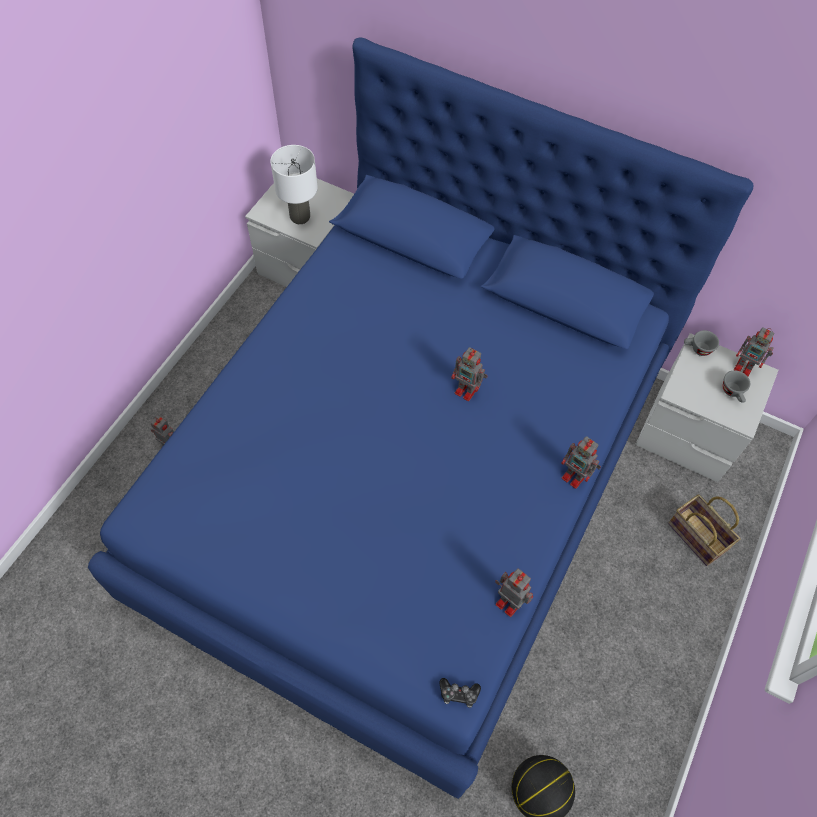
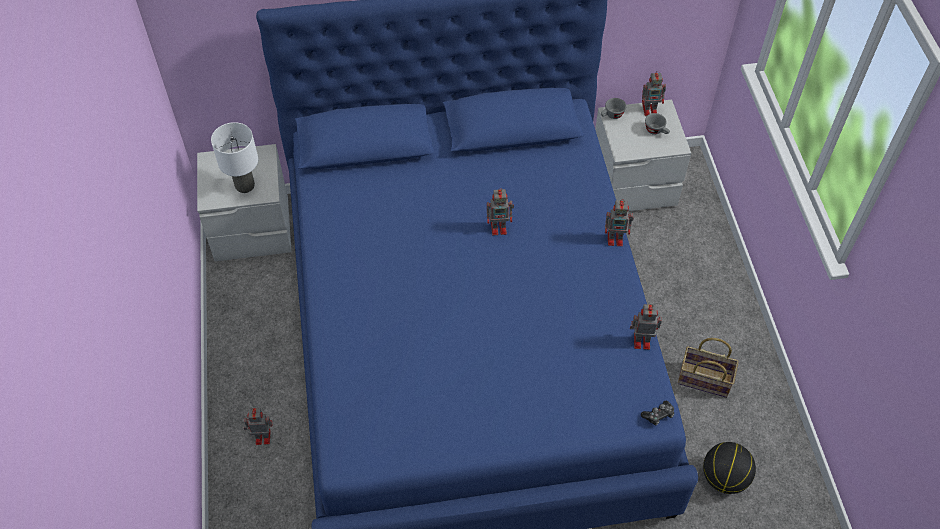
camera: 35 degrees left, 5 degrees down
basket [668,494,740,566] -> basket moved to [677,338,739,398]

